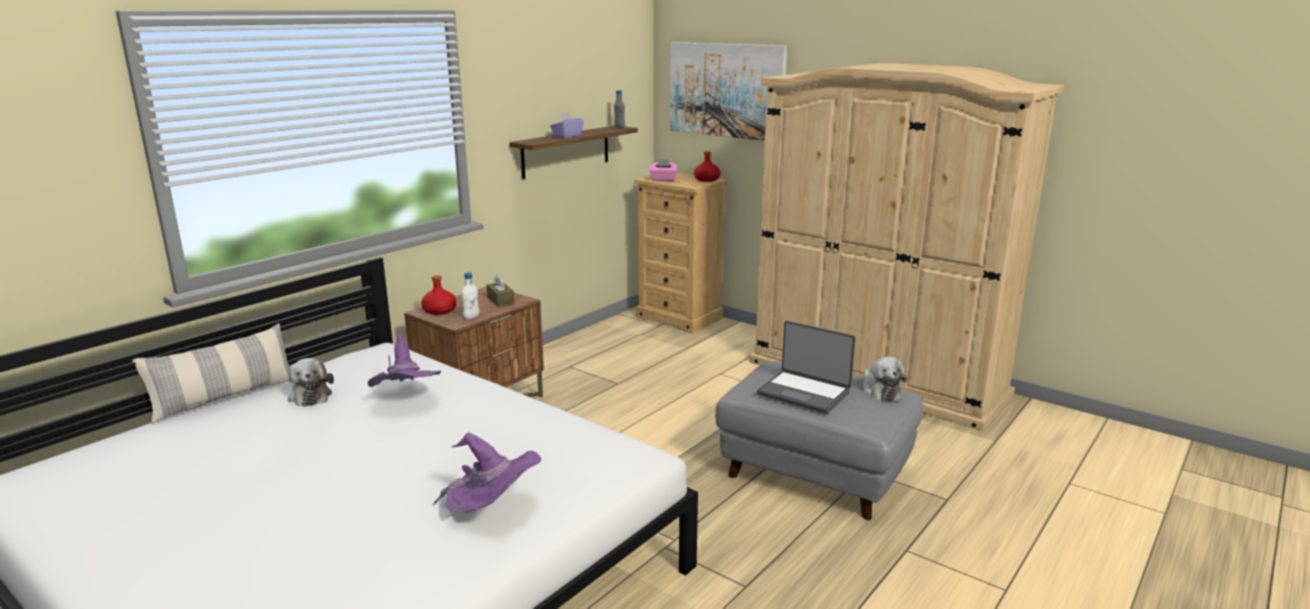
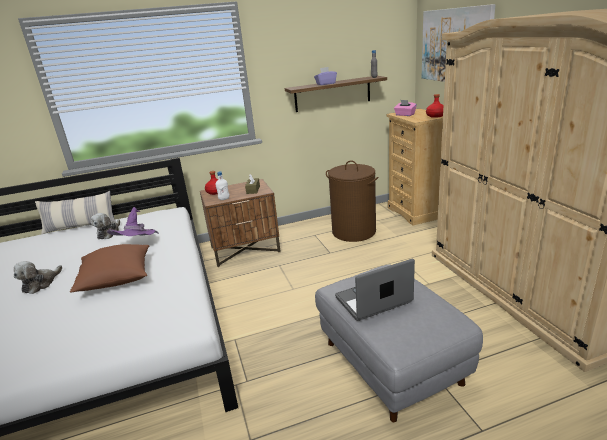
camera: 35 degrees right, 5 degrees up
purple hat [432,432,541,513] -> none
laptop [757,321,856,413] -> laptop turned 90 degrees clockwise [335,259,415,321]
plush toy [863,356,906,402] -> plush toy moved to [14,261,62,294]
none -> brown pillow [70,244,149,292]
none -> brown laundry basket [326,160,378,242]

